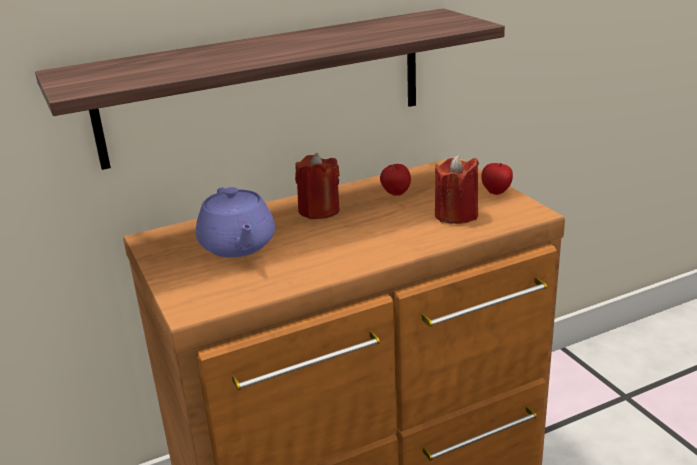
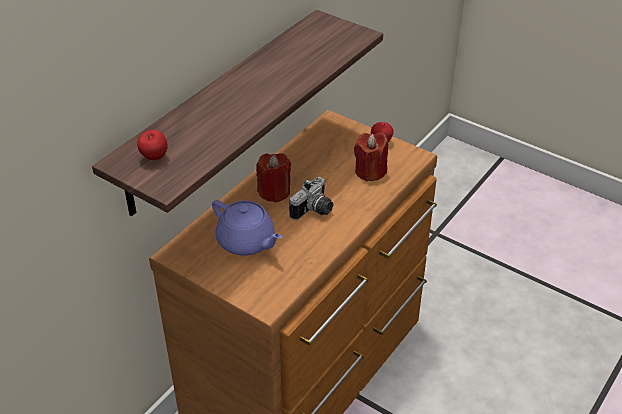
camera: 30 degrees left, 15 degrees up
apple [380,164,411,196] -> apple moved to [137,130,168,160]
none -> camera [289,177,333,220]

